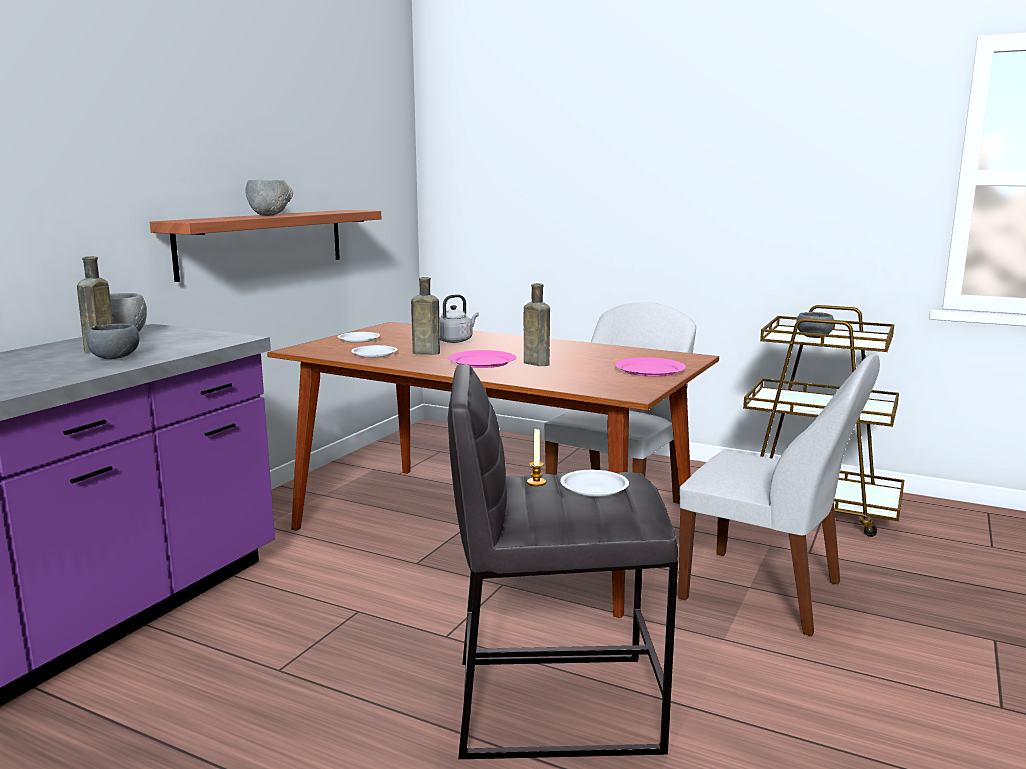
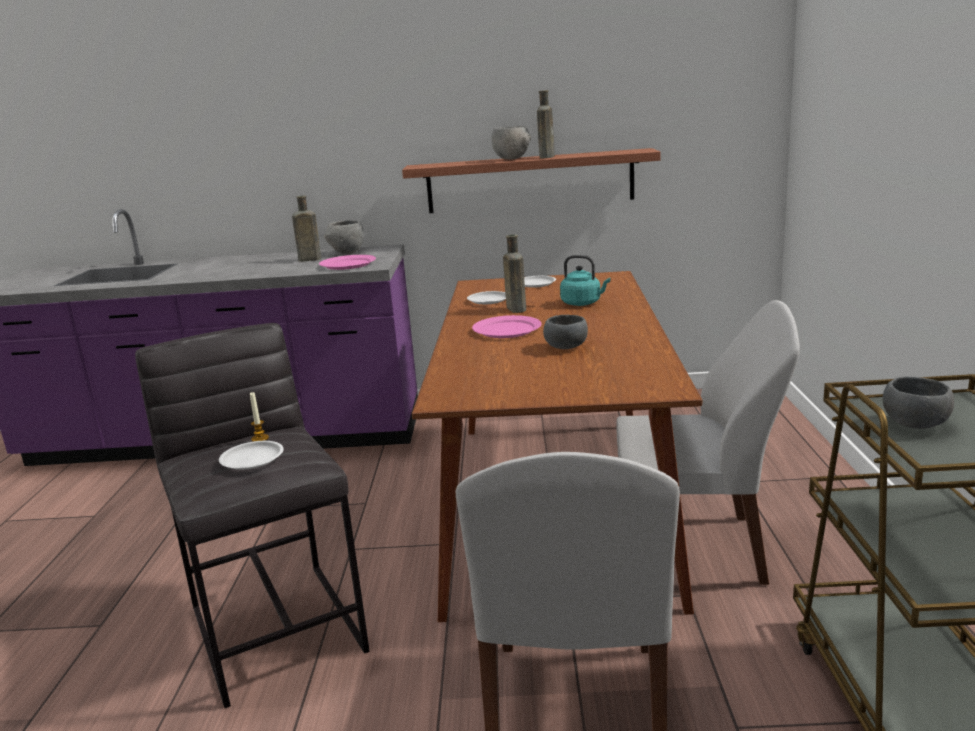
camera: 65 degrees right, 5 degrees up
grey bowl [86,323,140,359] -> grey bowl moved to [543,315,588,349]
grey kettle [439,294,479,343] -> turquoise kettle [560,255,610,306]
brown bottle [524,283,550,366] -> brown bottle moved to [537,90,555,158]
pink plate [614,357,686,377] -> pink plate moved to [319,255,376,270]

